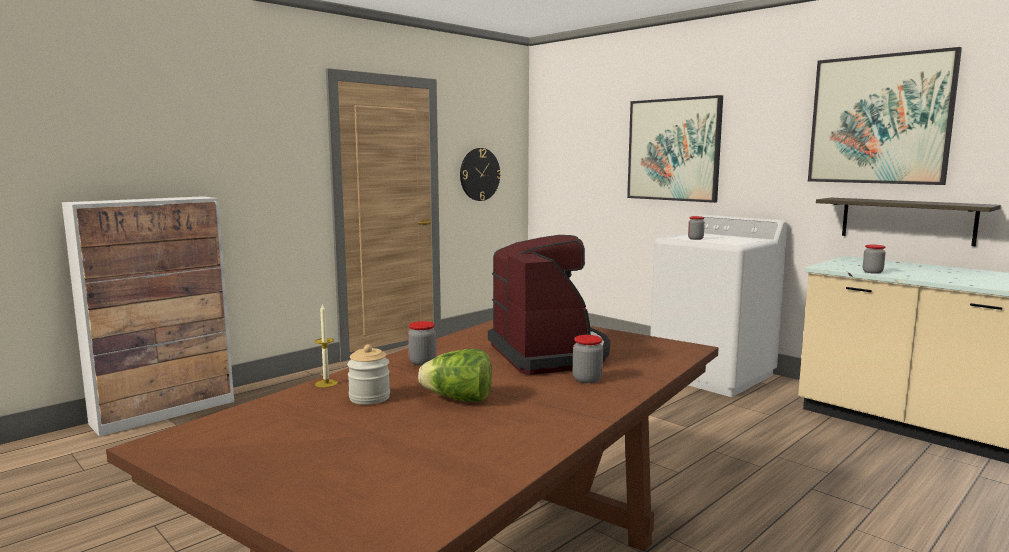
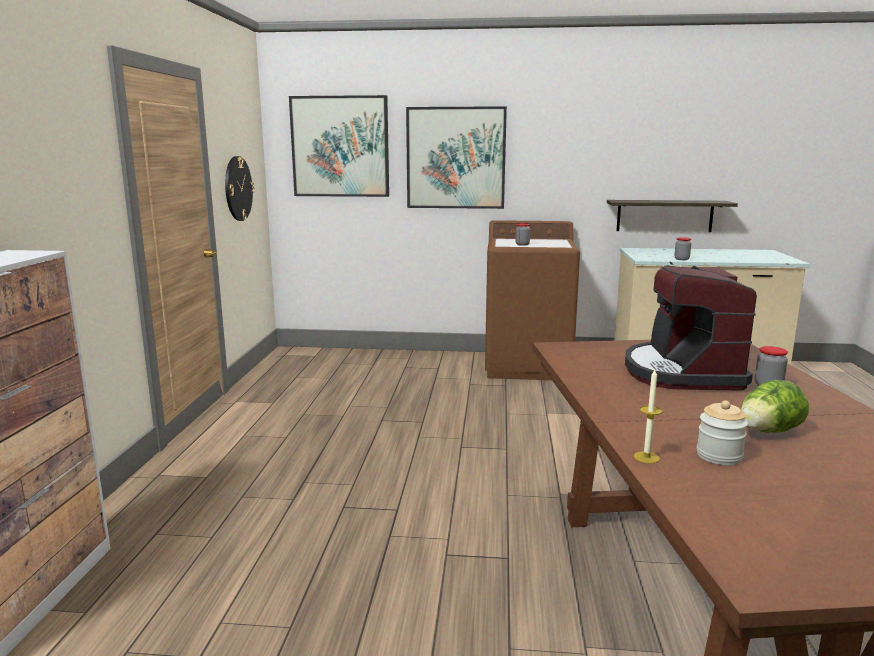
camera: 40 degrees left, 5 degrees up
jar [408,321,436,366] -> none
coffee machine [488,235,610,375] -> coffee machine turned 120 degrees counterclockwise [625,265,757,391]
white washing machine [650,215,787,397] -> brown washing machine [485,220,580,380]
picture [808,47,962,185] -> picture moved to [289,95,389,197]

